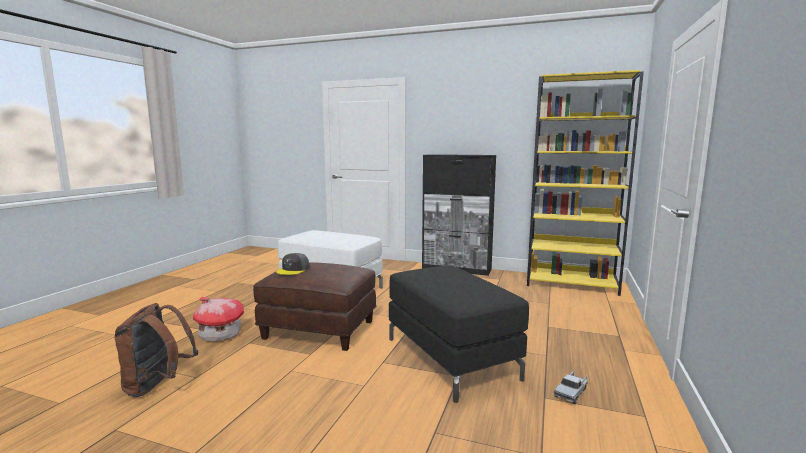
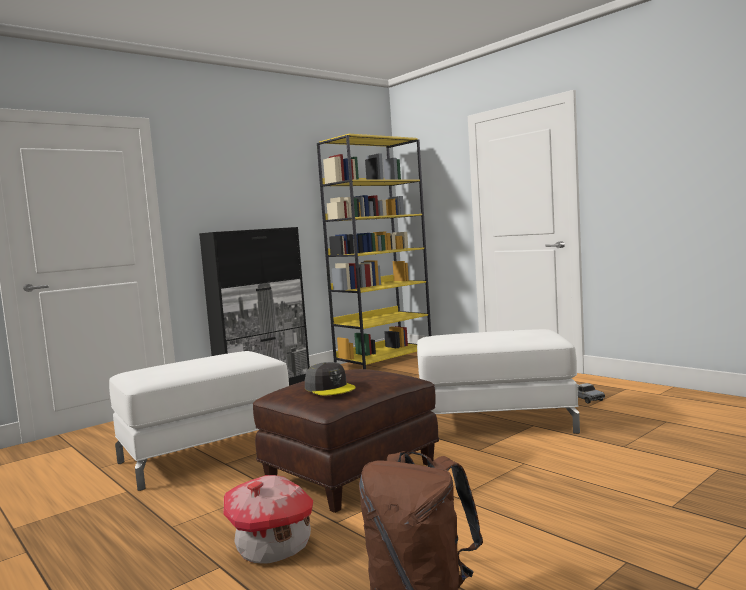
camera: 60 degrees left, 5 degrees down
black ottoman [389,265,529,403] -> white ottoman [417,329,580,434]

